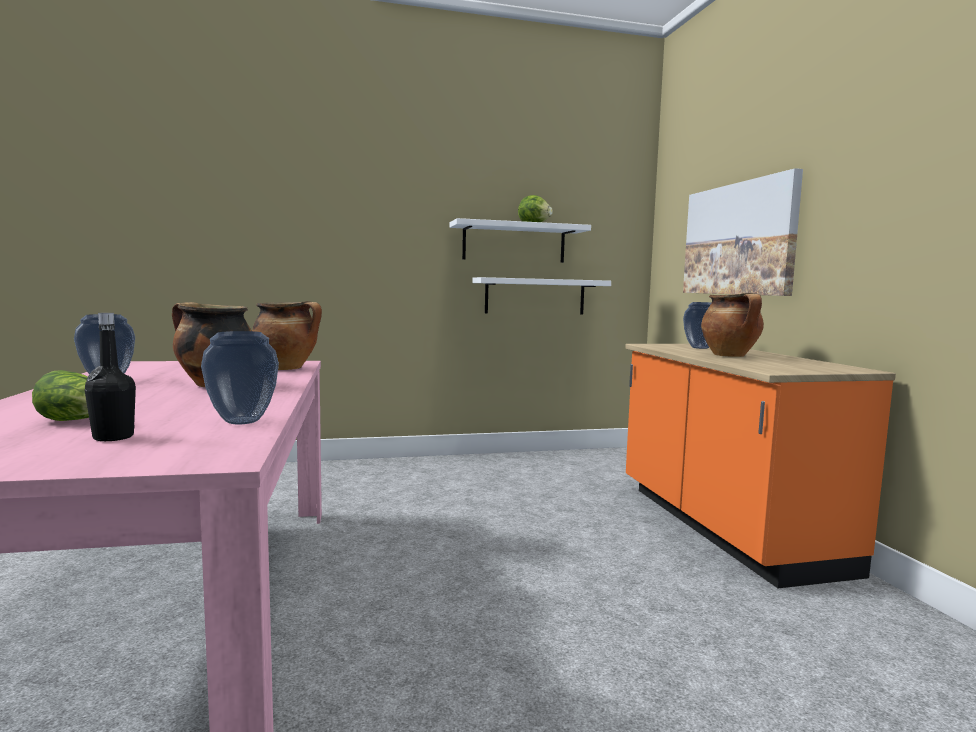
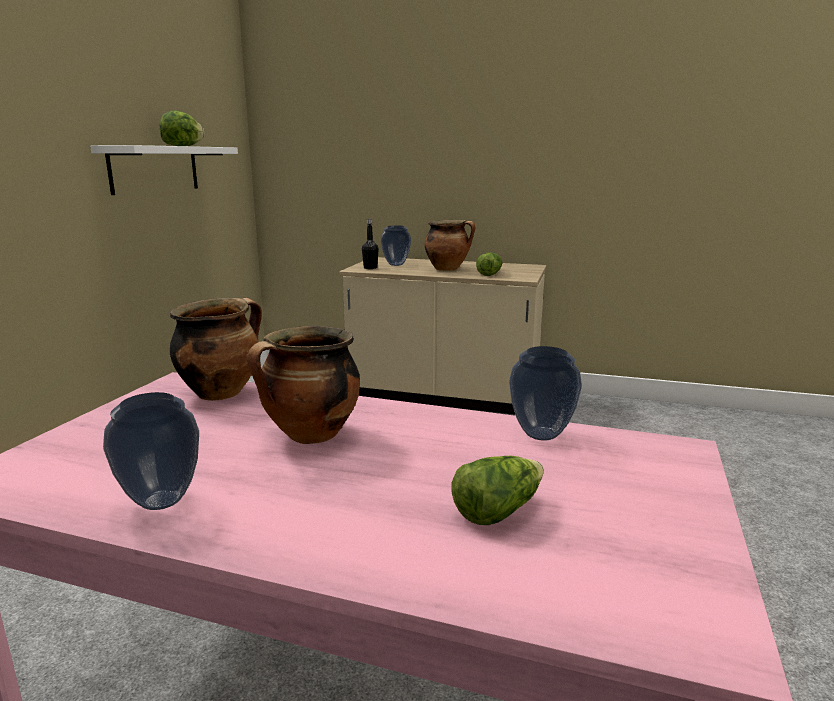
camera: 60 degrees left, 10 degrees up
black bottle [85,313,136,441] -> black bottle moved to [362,219,379,269]
white shelf [472,277,611,314] -> none
orange counter [625,344,896,588] -> beige counter [339,257,547,415]
picture [683,168,803,296] -> none
none -> lettuce [476,252,503,276]

